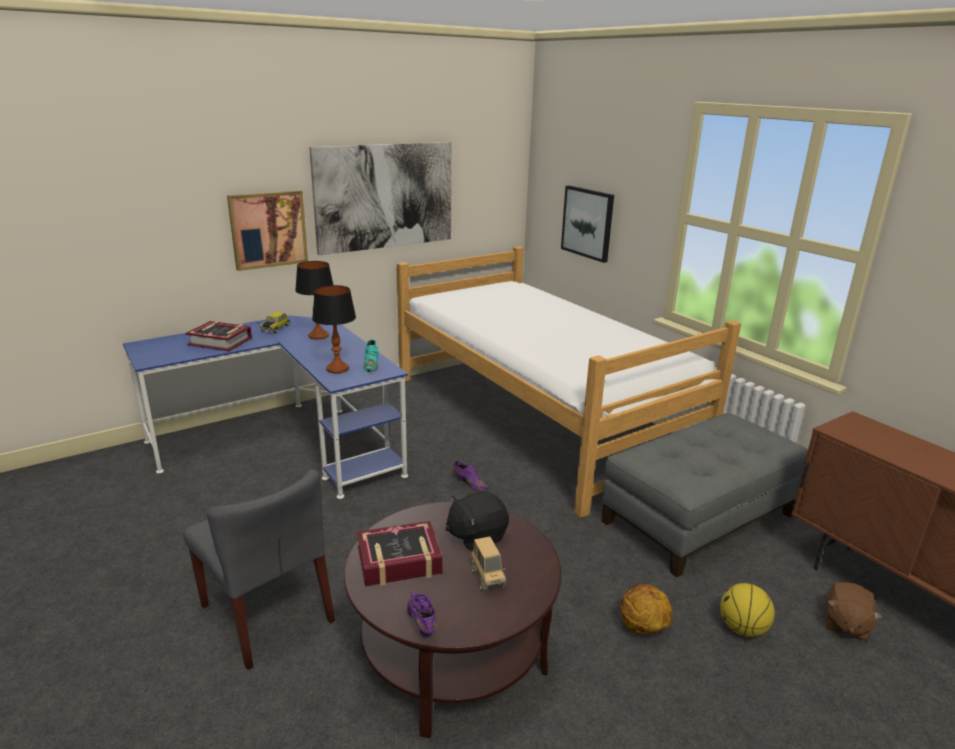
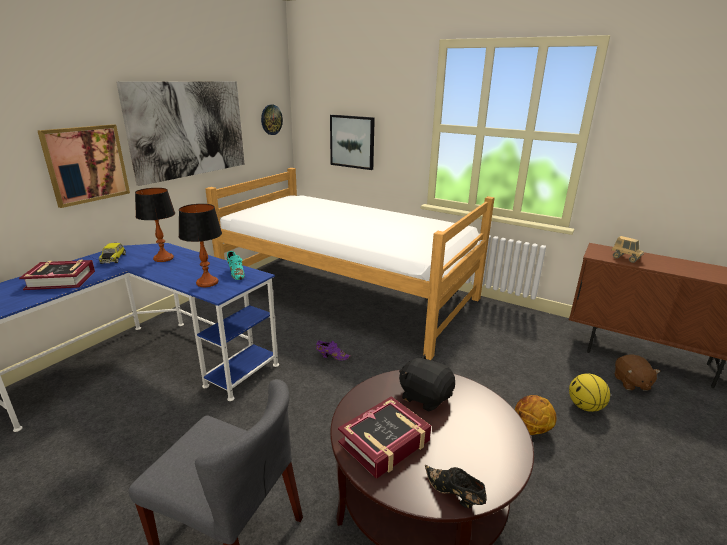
camera: 25 degrees left, 0 degrees up
purple shoe [407,589,437,637] -> black shoe [425,465,487,508]
black plush toy [446,491,509,551] -> black plush toy turned 90 degrees clockwise [399,354,455,412]
toy truck [470,537,506,592] -> toy truck moved to [612,236,644,263]
grey ottoman [602,413,808,578] -> none
none -> wall clock [261,104,283,135]

